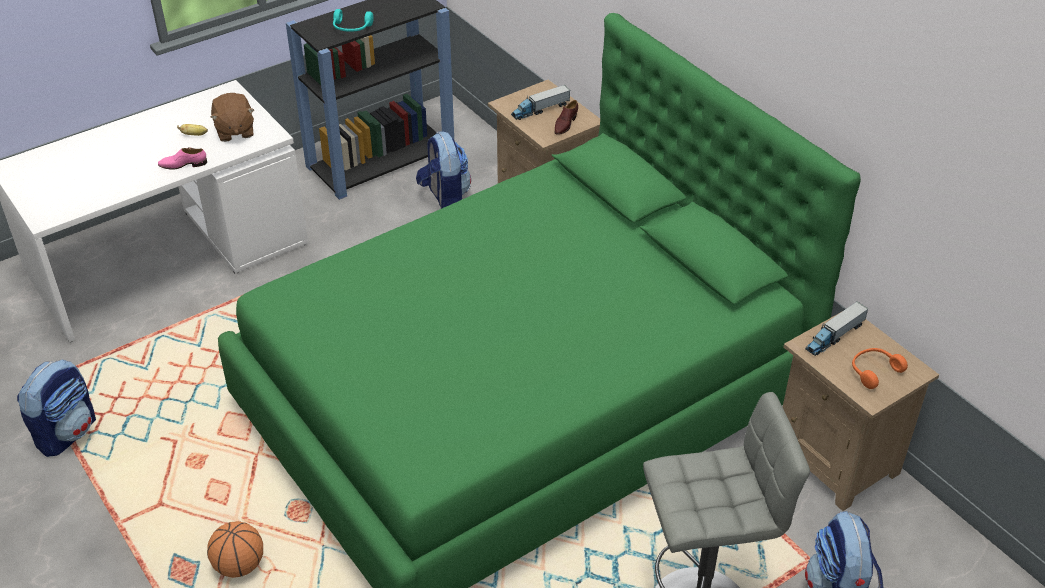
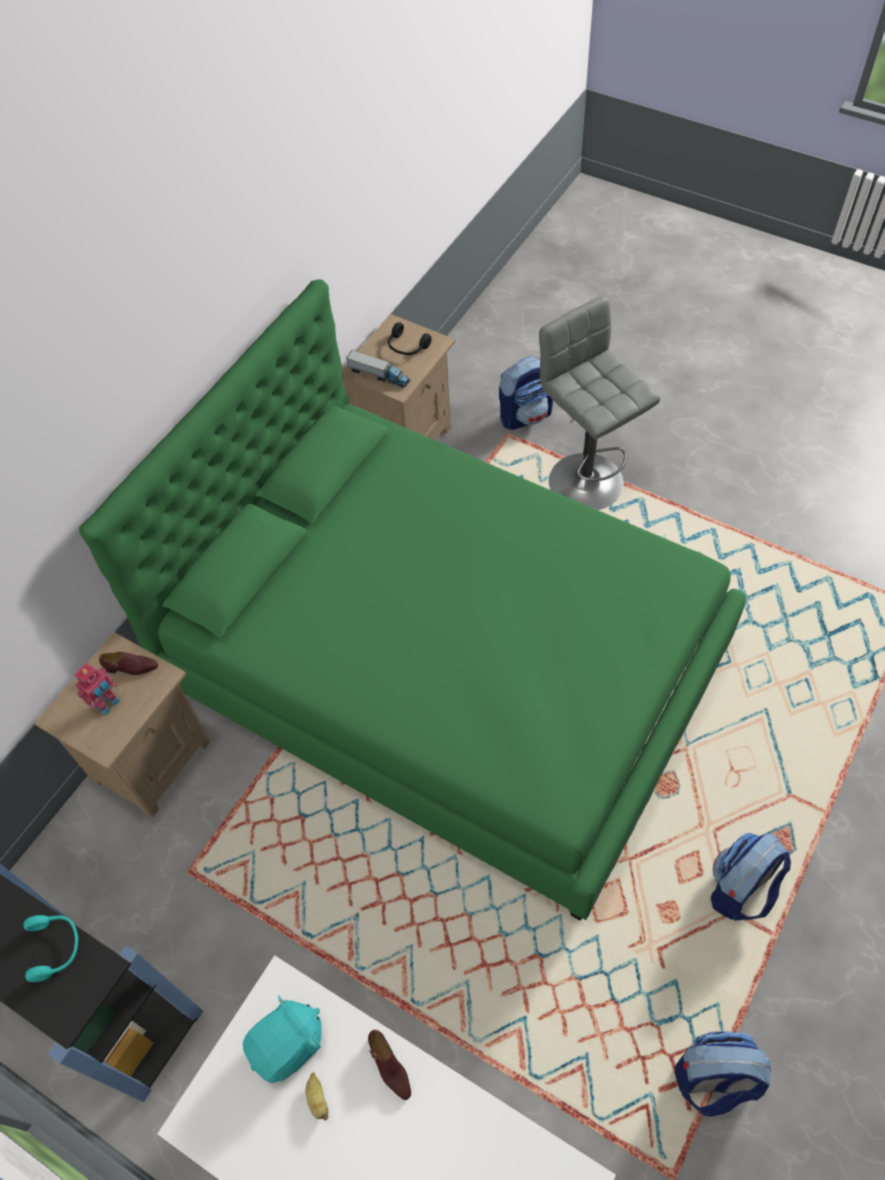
camera: 110 degrees left, 15 degrees up
pink shoe [158,147,207,170] -> brown shoe [368,1030,411,1100]
basketball [207,521,263,578] -> none
brown plush toy [211,93,254,142] -> turquoise plush toy [243,995,322,1083]
backpack [416,131,471,209] -> backpack moved to [711,833,791,921]
toy truck [511,85,570,120] -> toy robot [75,663,120,716]
orange headphones [852,348,908,389] -> black headphones [388,322,432,355]

